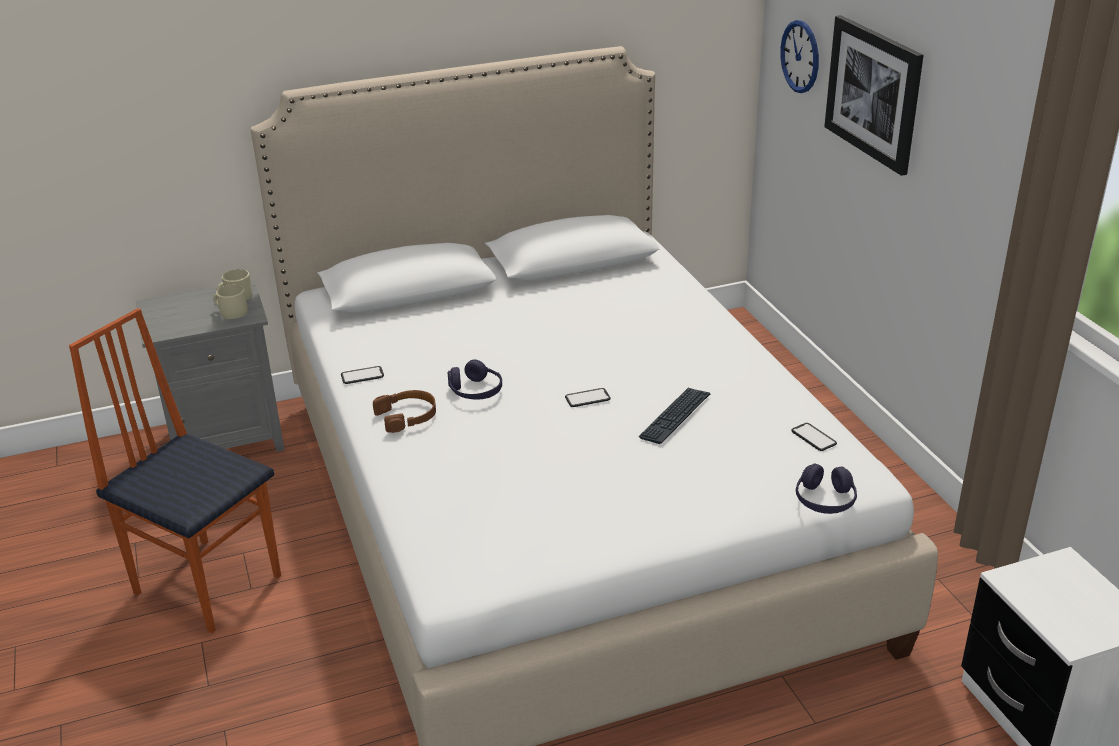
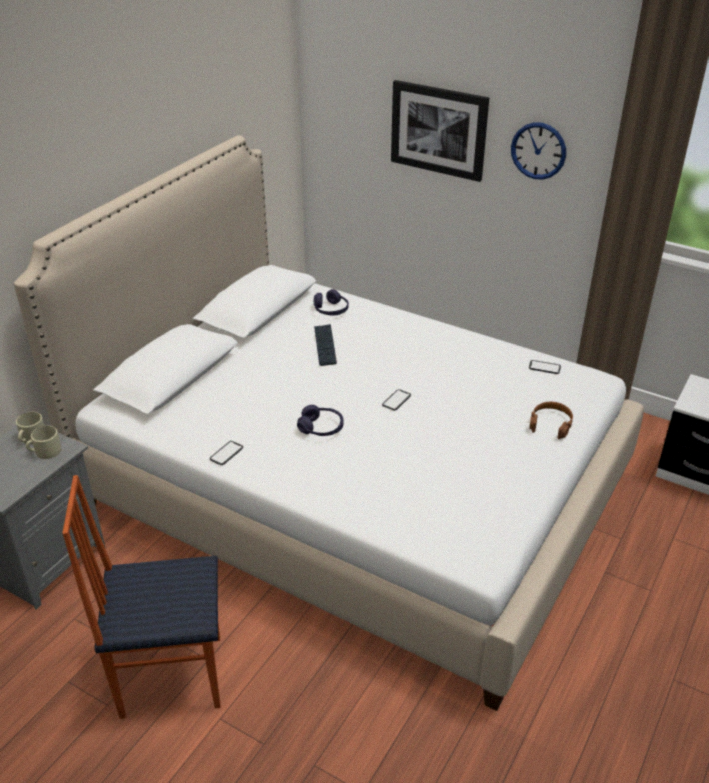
camera: 40 degrees left, 5 degrees up
brown headphones [373,390,436,433] -> brown headphones moved to [529,402,573,439]
keyboard [639,388,710,444] -> keyboard moved to [314,324,337,366]
wall clock [780,20,819,93] -> wall clock moved to [511,122,566,180]
purple headphones [796,463,857,514] -> purple headphones moved to [314,289,349,316]

